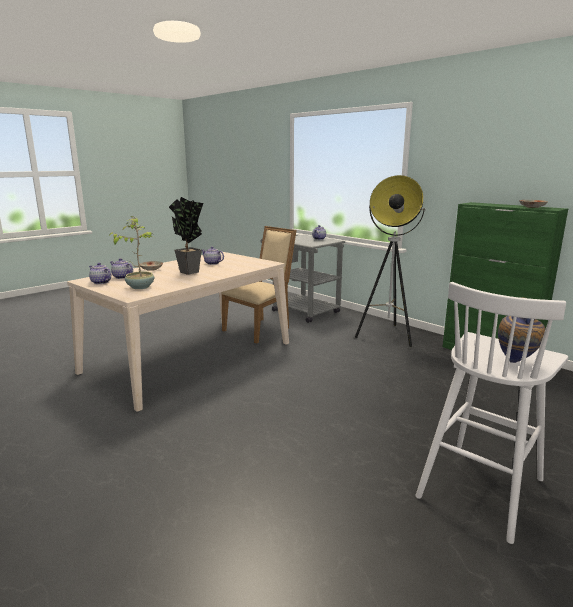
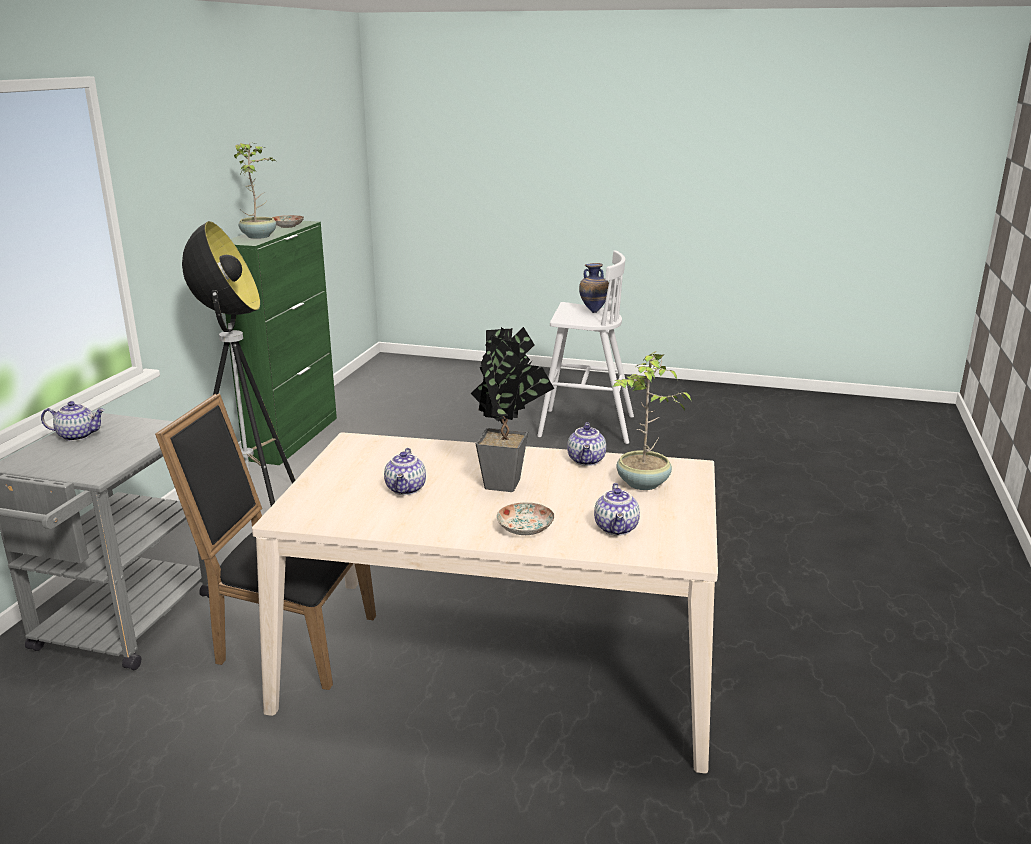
camera: 120 degrees left, 5 degrees up
teapot [89,263,111,284] -> teapot moved to [567,422,606,466]
beige chair [221,226,296,344] -> black chair [155,393,376,690]
none -> potted plant [234,142,277,239]

